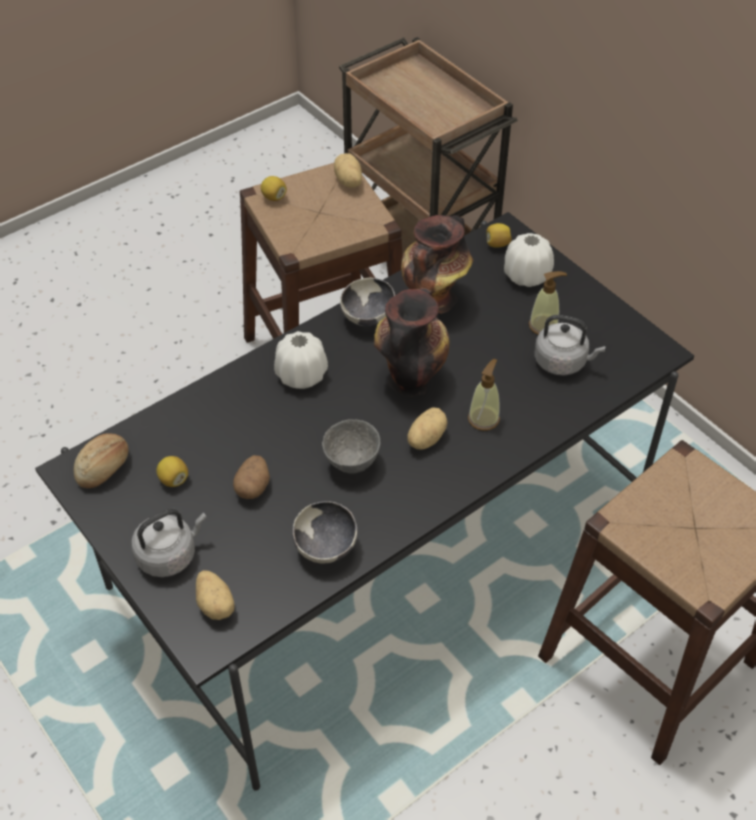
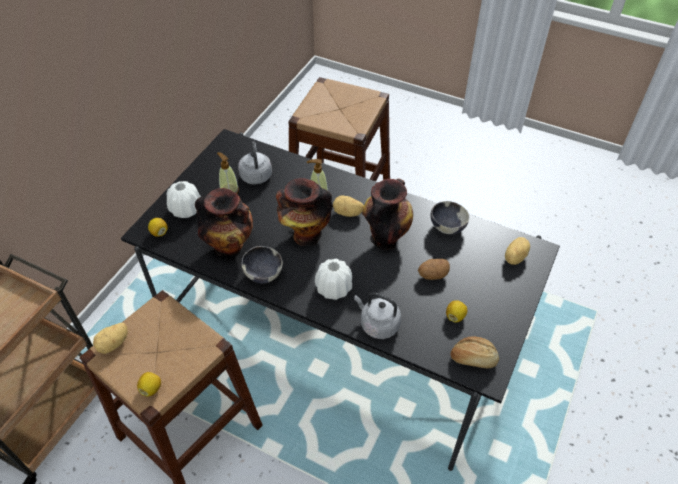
camera: 115 degrees left, 0 degrees up
grey kettle [132,509,207,577] -> grey kettle moved to [354,292,401,339]
grey bowl [322,419,380,474] -> vase [362,178,413,250]

